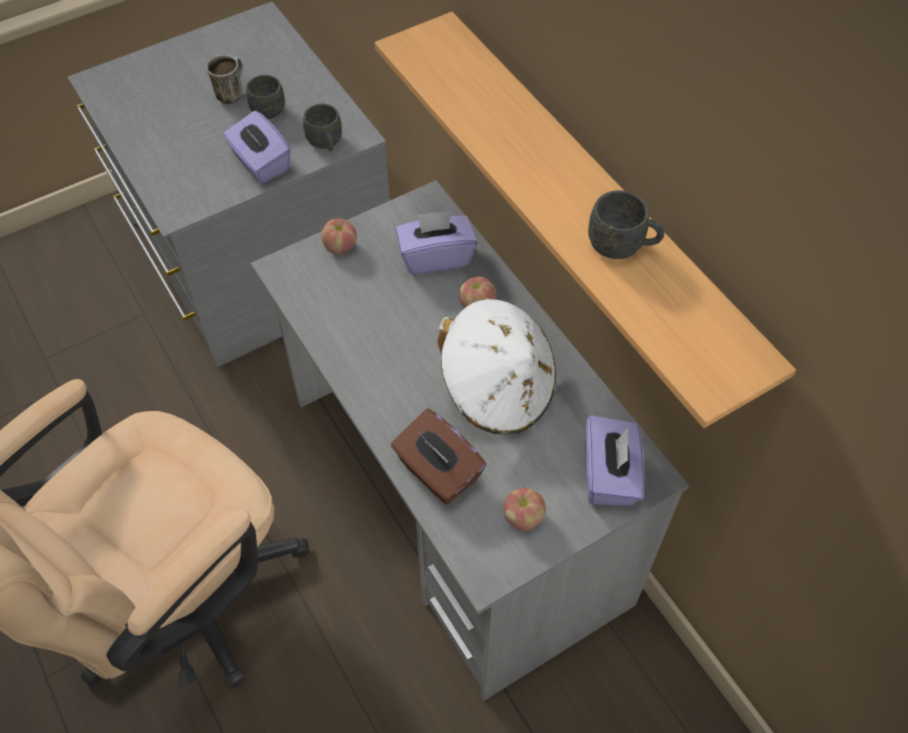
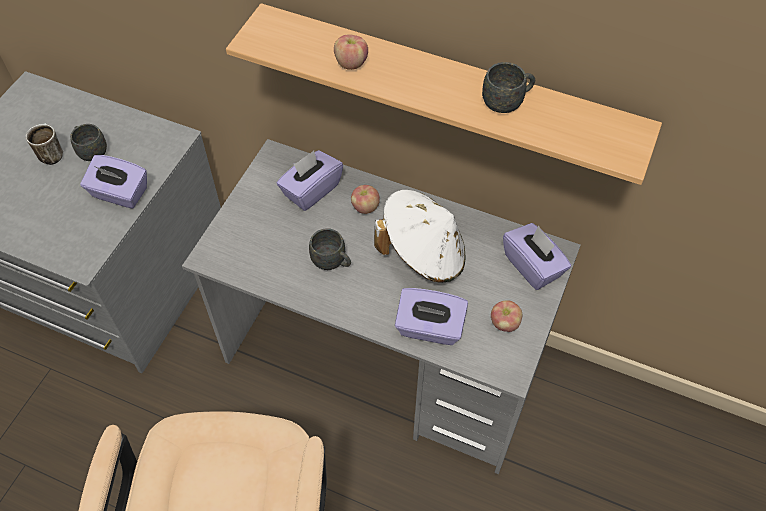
camera: 35 degrees left, 0 degrees up
grey mug [303,104,342,151] -> grey mug moved to [309,228,351,270]
apple [321,219,357,255] -> apple moved to [334,35,368,70]
brown tissue box [391,409,486,505] -> purple tissue box [395,288,468,345]

